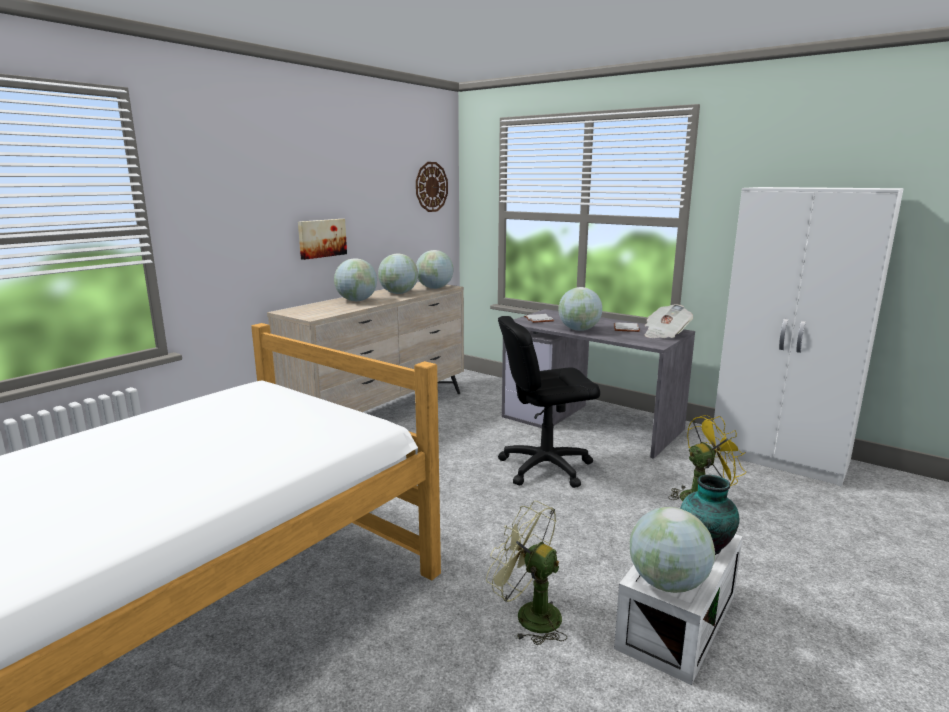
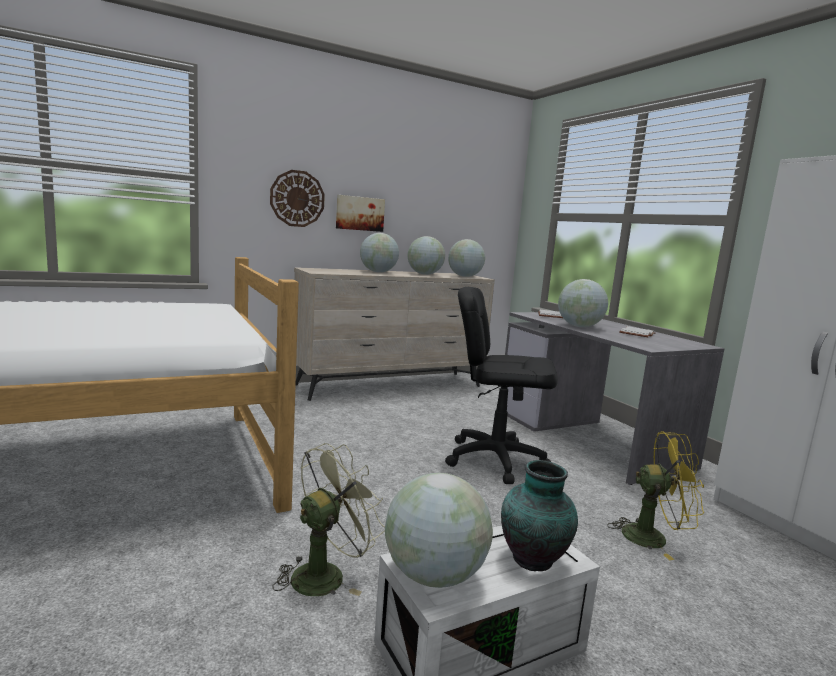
camera: 25 degrees right, 5 degrees down
wall clock [416,162,448,212] -> wall clock moved to [270,170,325,227]
green fan [486,501,567,645] -> green fan turned 75 degrees clockwise [272,443,385,596]
newspaper [645,304,693,338] -> none

